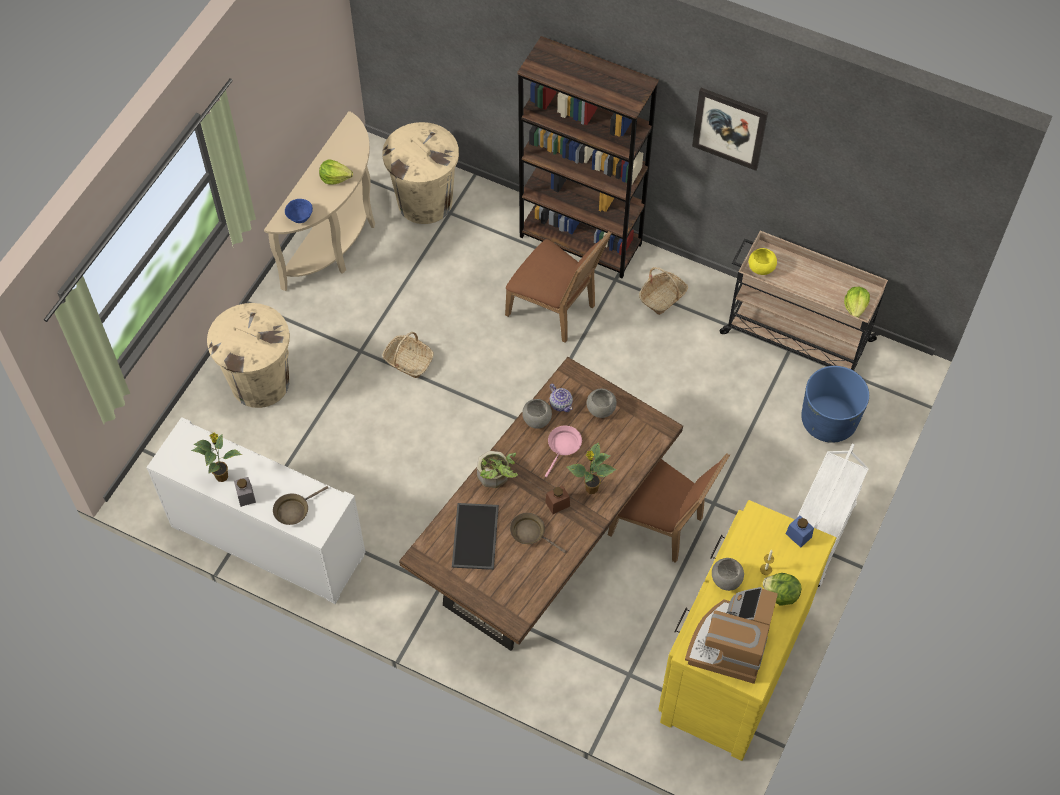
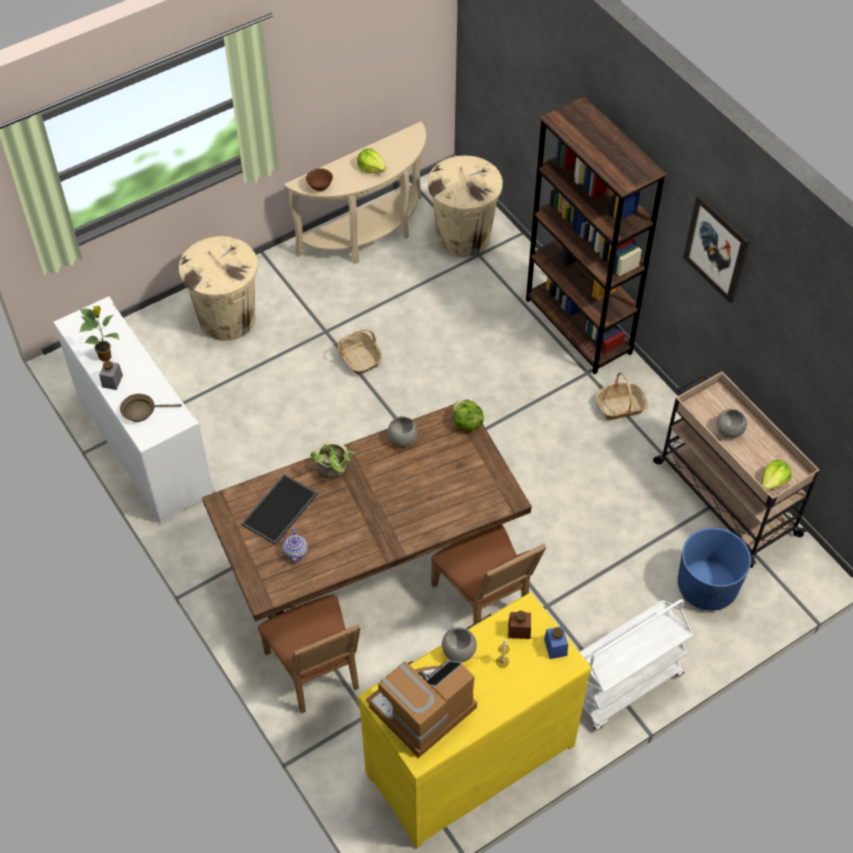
camera: 30 degrees right, 5 degrees down
blue bowl [285,199,313,223] -> brown bowl [306,168,333,191]
brown chair [505,231,612,343] -> brown chair moved to [258,594,361,714]
brown frying pan [510,513,566,553] -> none
pink frying pan [545,426,582,478] -> none
brown jar [545,485,570,514] -> brown jar moved to [508,611,531,639]
teapot [550,384,573,412] -> teapot moved to [283,528,308,563]
potted plant [567,442,616,494] -> none
grey bowl [587,389,617,418] -> grey bowl moved to [716,409,747,438]
yellow bowl [749,248,777,275] -> none
lettuce [763,573,801,605] -> lettuce moved to [453,401,484,431]

